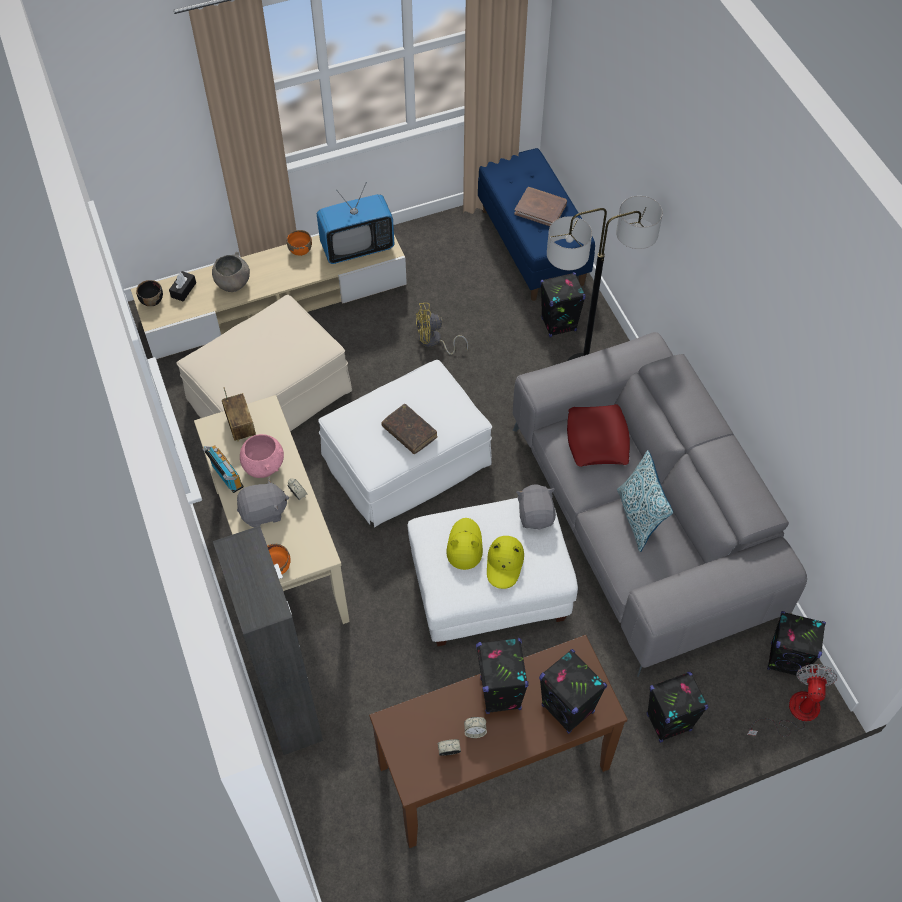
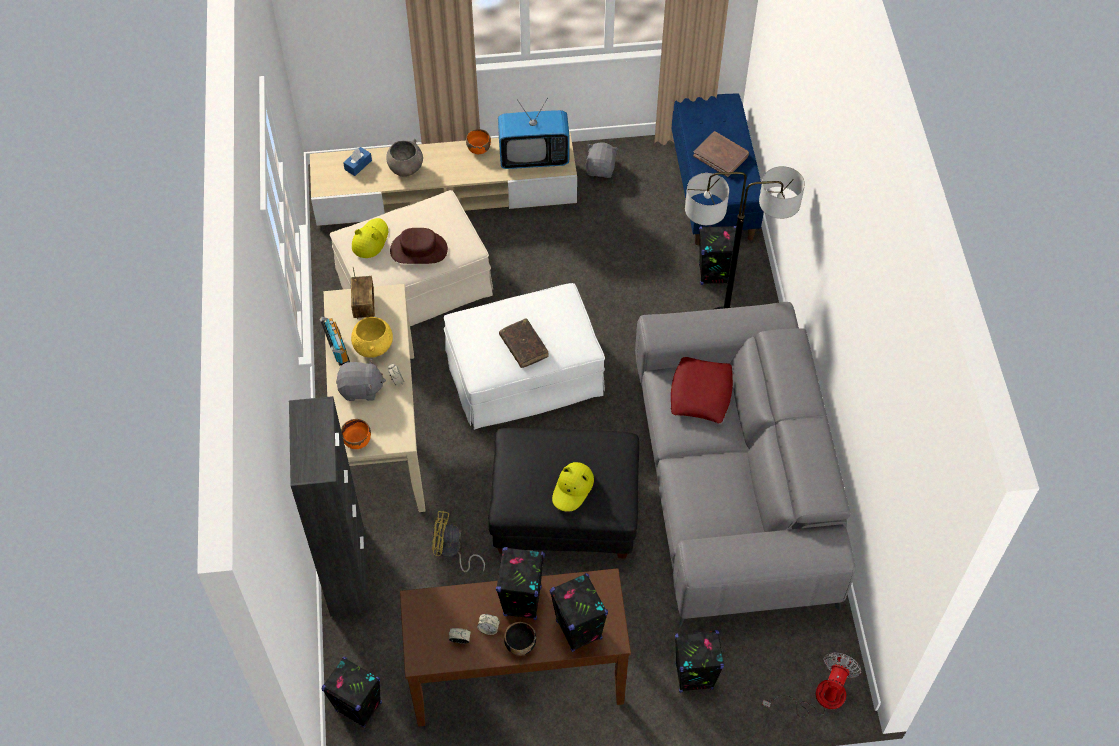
camera: 15 degrees right, 0 degrees up
black bowl [136,280,163,306] -> black bowl moved to [504,622,536,656]
black tissue box [169,271,196,301] -> blue tissue box [343,147,372,176]
pink bowl [240,434,284,478] -> yellow bowl [351,317,393,358]
white ottoman [407,498,578,646] -> black ottoman [488,428,639,559]
yellow fan [416,303,468,355] -> yellow fan moved to [432,511,485,572]
yellow hat [446,518,483,570] -> yellow hat moved to [352,218,388,258]
grey plush toy [516,485,556,530] -> grey plush toy moved to [586,142,619,178]
pillow [617,450,673,552] -> none
black speaker [767,611,826,675] -> black speaker moved to [321,657,382,728]
none -> brown hat [390,228,448,264]

